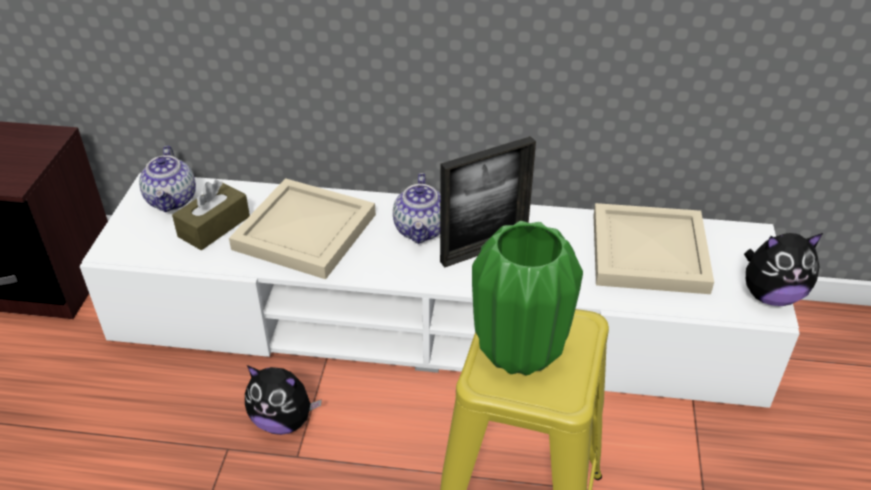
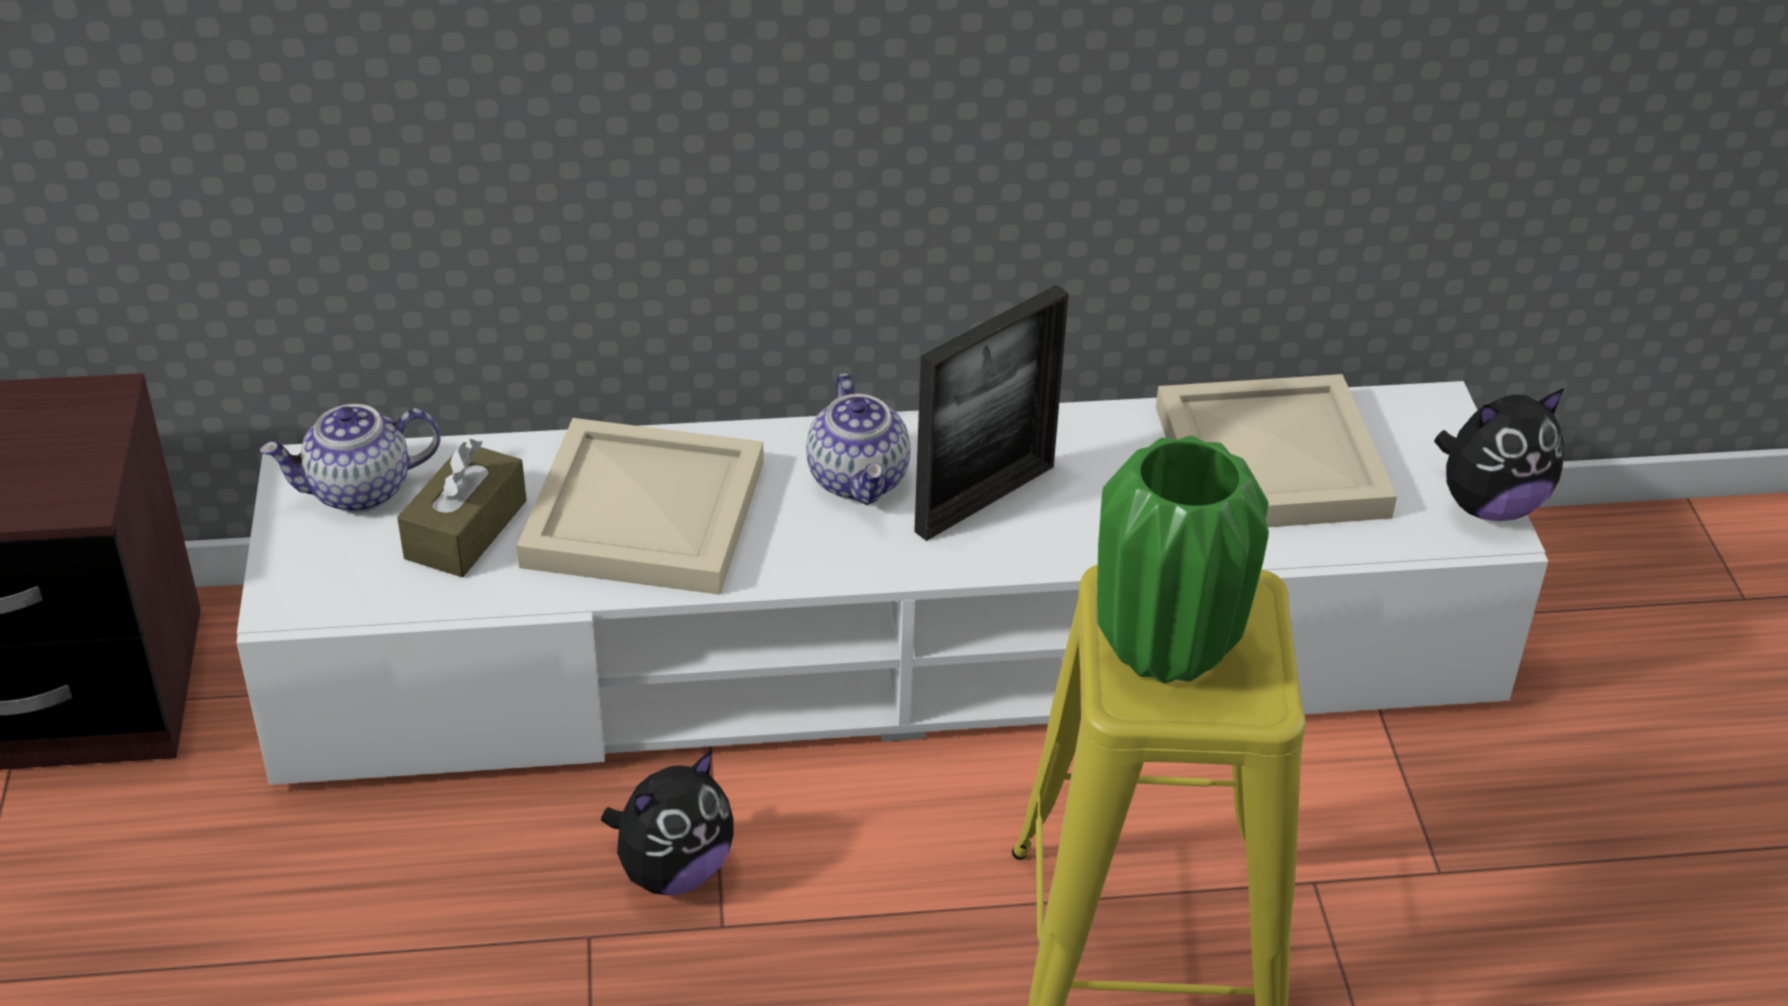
camera: 15 degrees left, 0 degrees up
teapot [139,146,196,212] -> teapot turned 90 degrees clockwise [260,404,441,513]
plush toy [245,365,322,435] -> plush toy turned 45 degrees counterclockwise [601,750,734,896]

